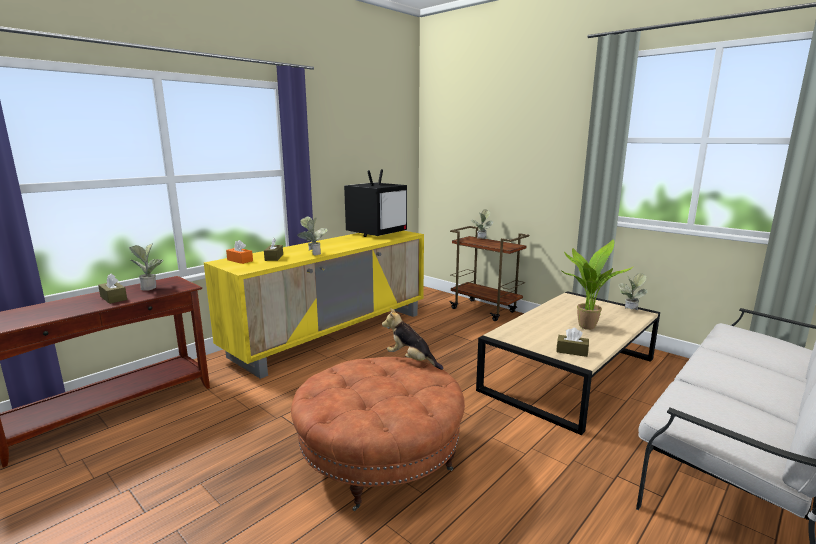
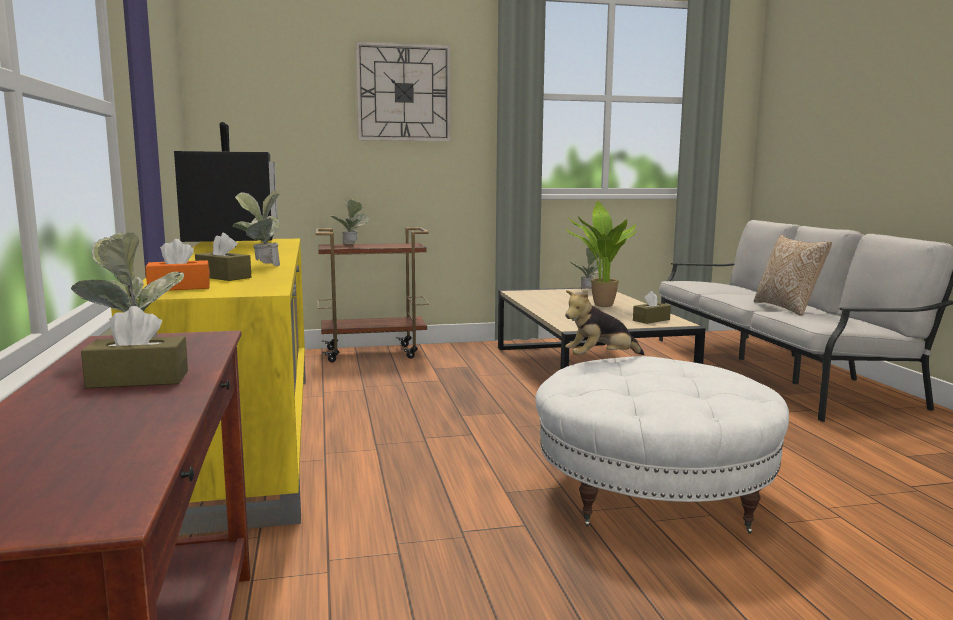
camera: 55 degrees left, 5 degrees down
brown ottoman [291,357,465,511] -> white ottoman [535,356,789,534]
none -> wall clock [356,41,451,142]
none -> pillow [754,235,832,316]

